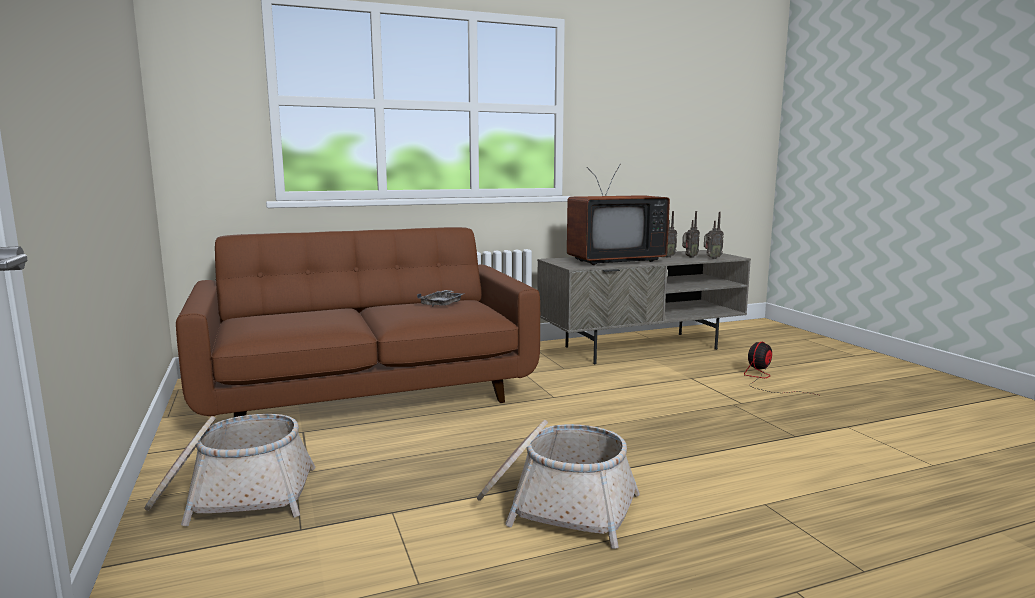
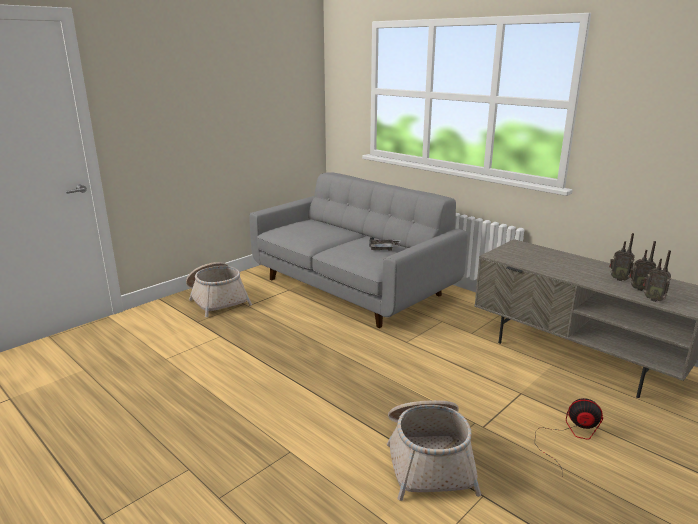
camera: 65 degrees right, 10 degrees up
brown sofa [176,227,540,417] -> grey sofa [250,172,467,328]
basket [477,420,640,549] -> basket moved to [387,400,481,501]
television [567,164,670,265] -> none

